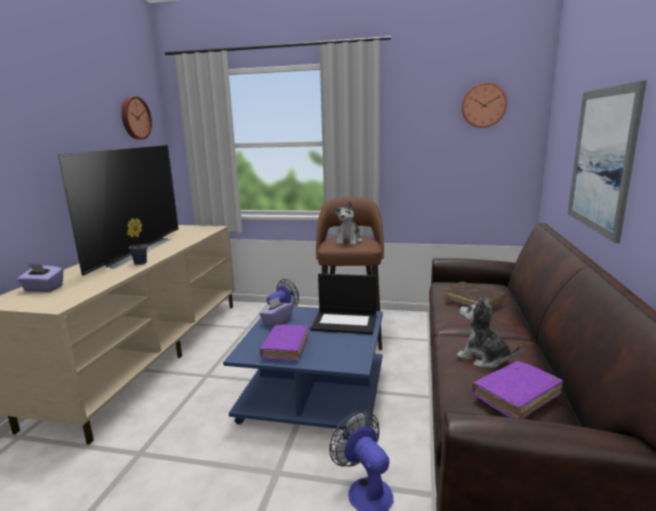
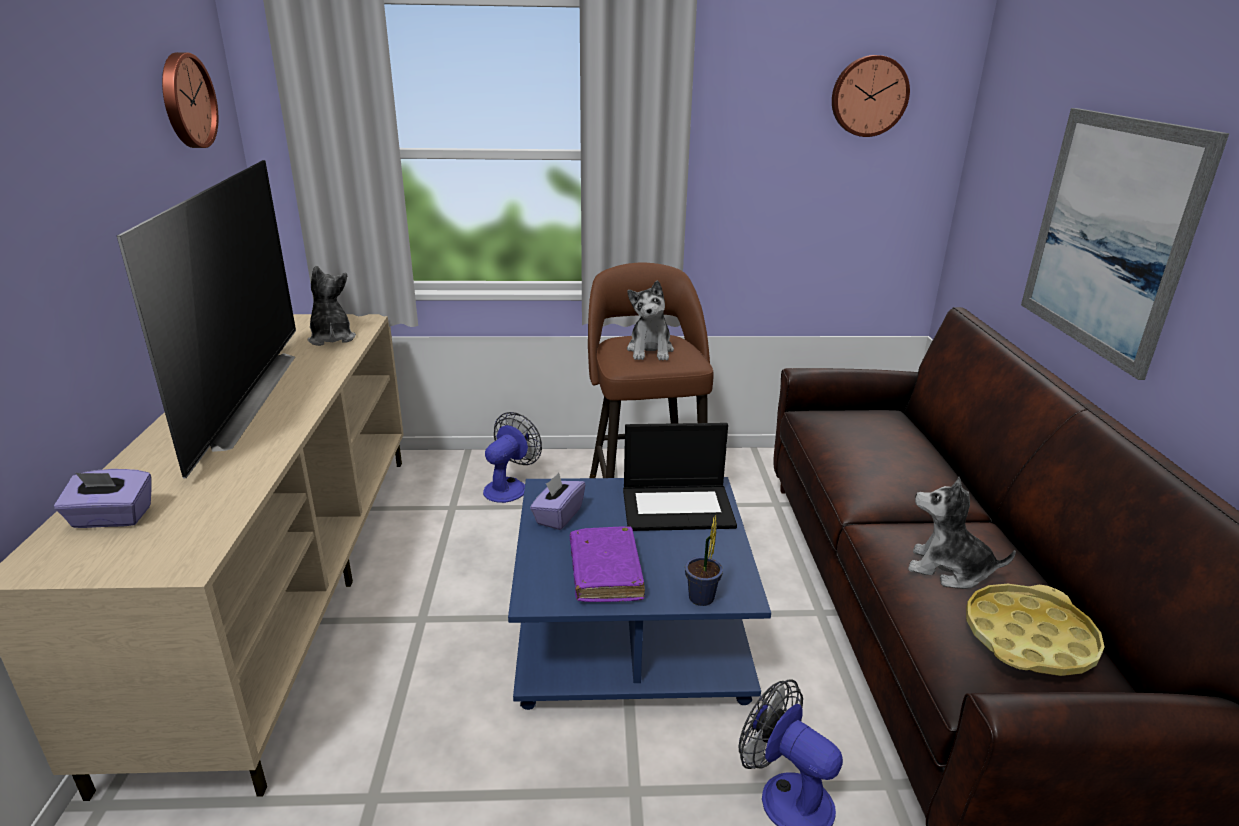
camera: 15 degrees left, 10 degrees up
potted plant [127,218,148,265] -> potted plant moved to [685,516,723,606]
brown book [444,282,506,309] -> none
purple book [472,361,563,419] -> yellow tray [966,584,1105,676]
none -> plush toy [308,265,356,346]

